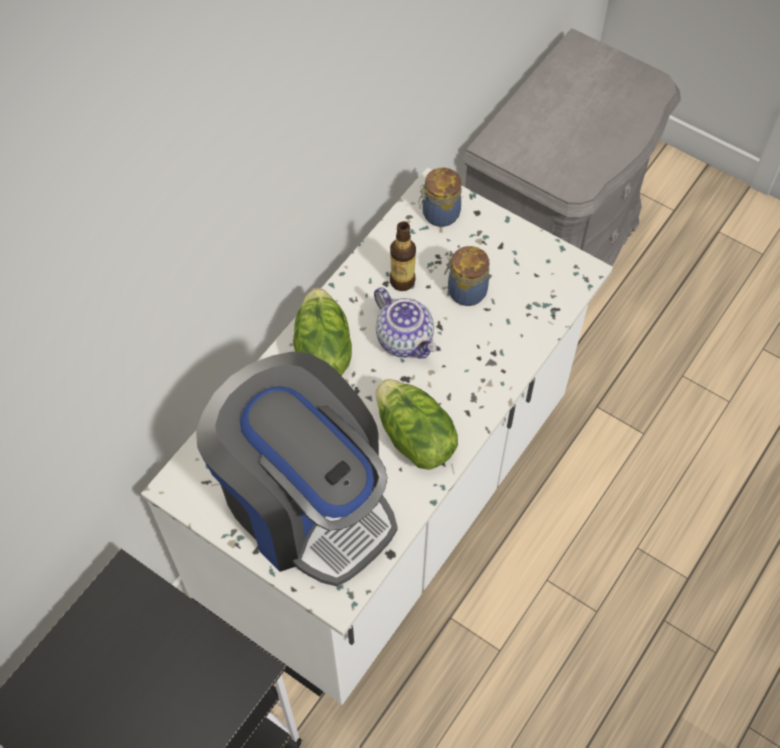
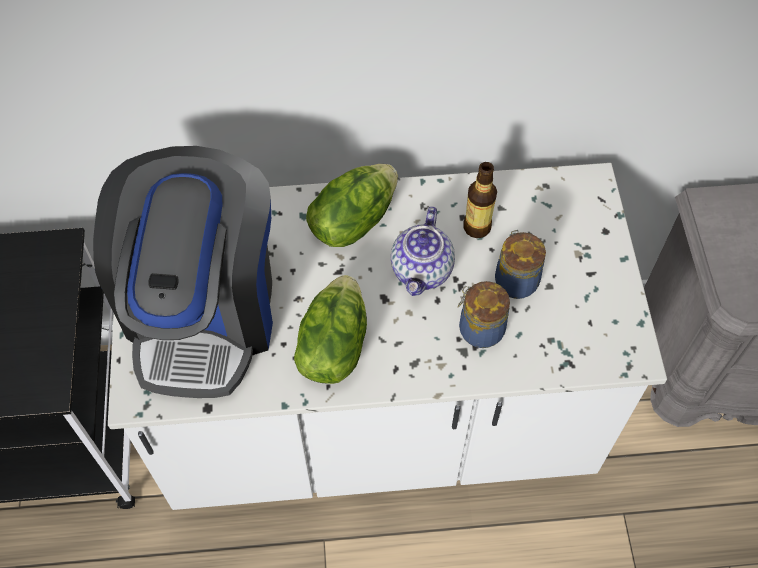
camera: 50 degrees right, 0 degrees up
jar [418,168,462,227] -> jar moved to [458,281,510,348]

